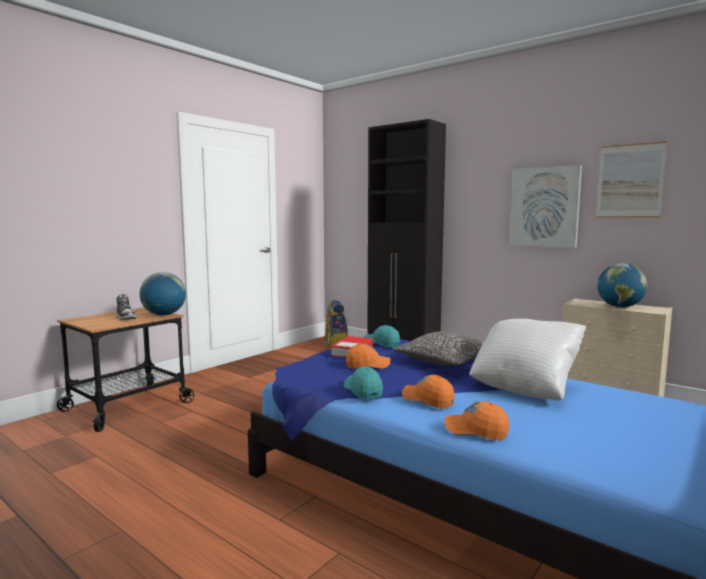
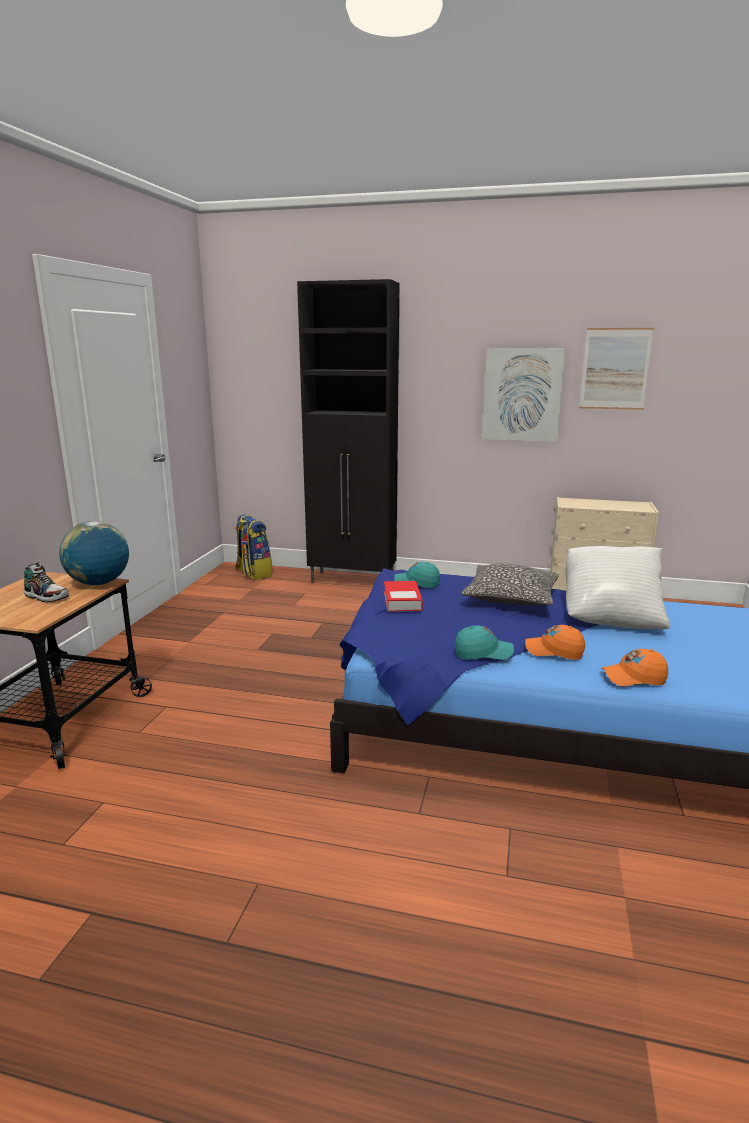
camera: 25 degrees left, 10 degrees up
turquoise cap [344,367,383,399] -> turquoise cap turned 135 degrees clockwise [455,625,514,660]
orange cap [346,344,391,369] -> none
globe [597,263,647,308] -> none

